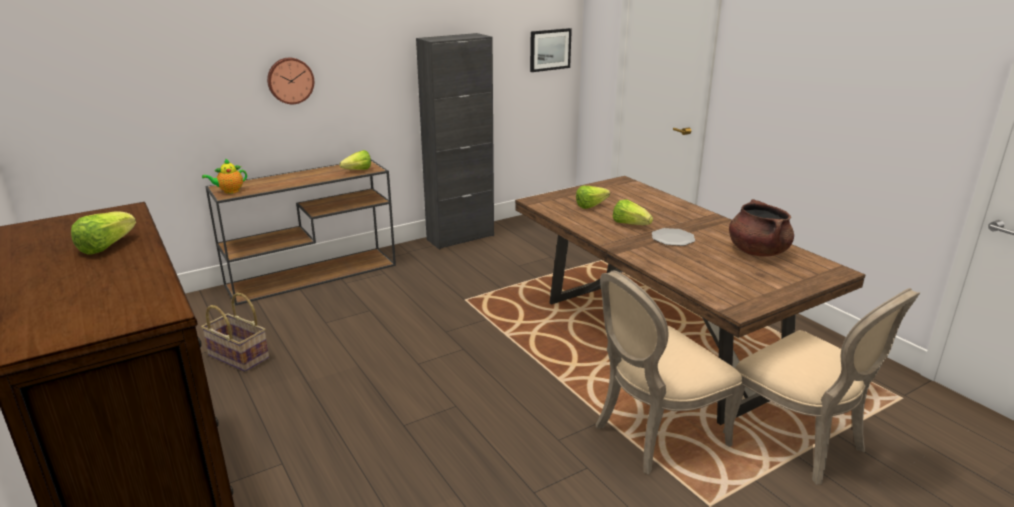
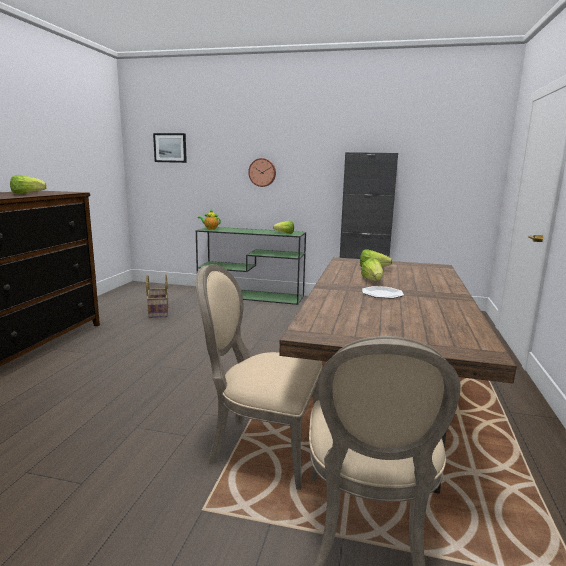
camera: 45 degrees right, 10 degrees down
brown console table [205,159,396,306] -> green console table [196,227,306,305]
picture [530,28,572,72] -> picture moved to [153,133,187,163]
brown cooking pot [729,199,794,257] -> none

